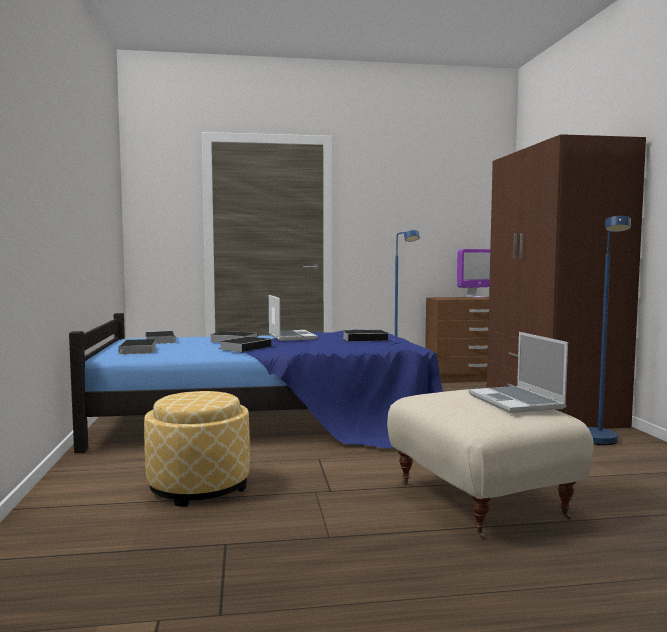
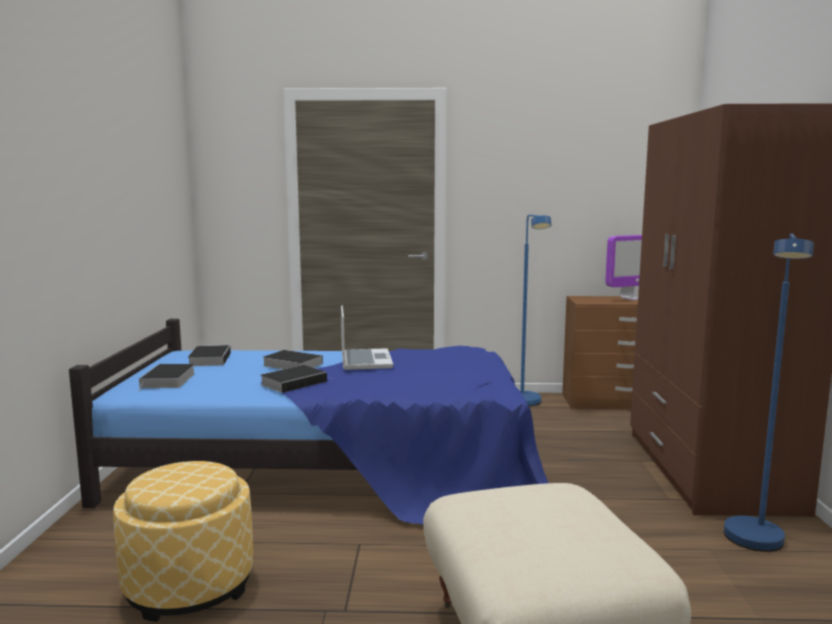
camera: 10 degrees right, 5 degrees up
book [343,330,388,342] -> none
laptop [468,332,568,413] -> none

